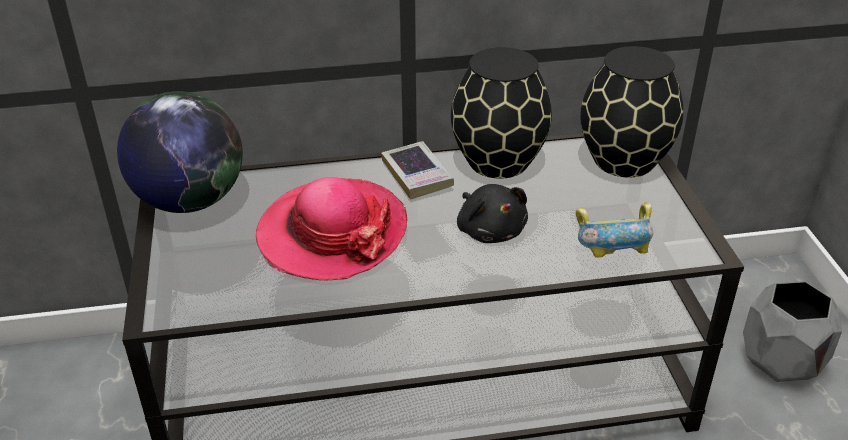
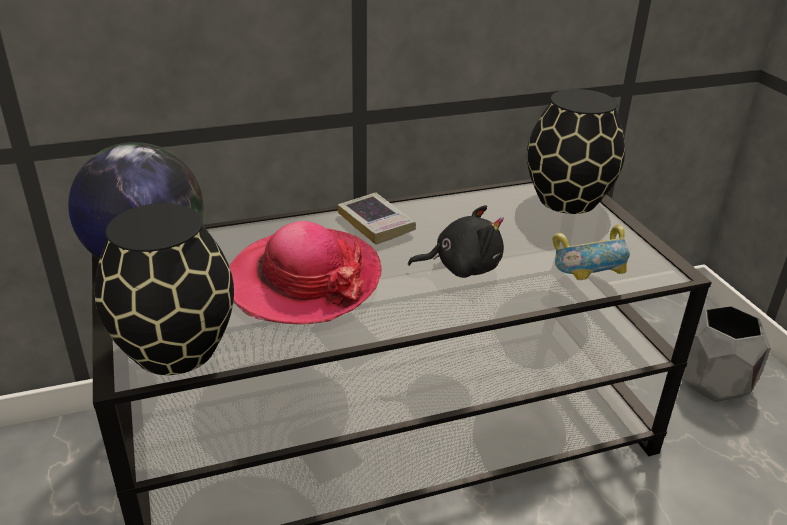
camera: 10 degrees left, 5 degrees down
black vase [451,47,552,179] -> black vase moved to [94,203,234,375]
black plush toy [457,184,528,243] -> black plush toy turned 60 degrees counterclockwise [408,205,504,278]

